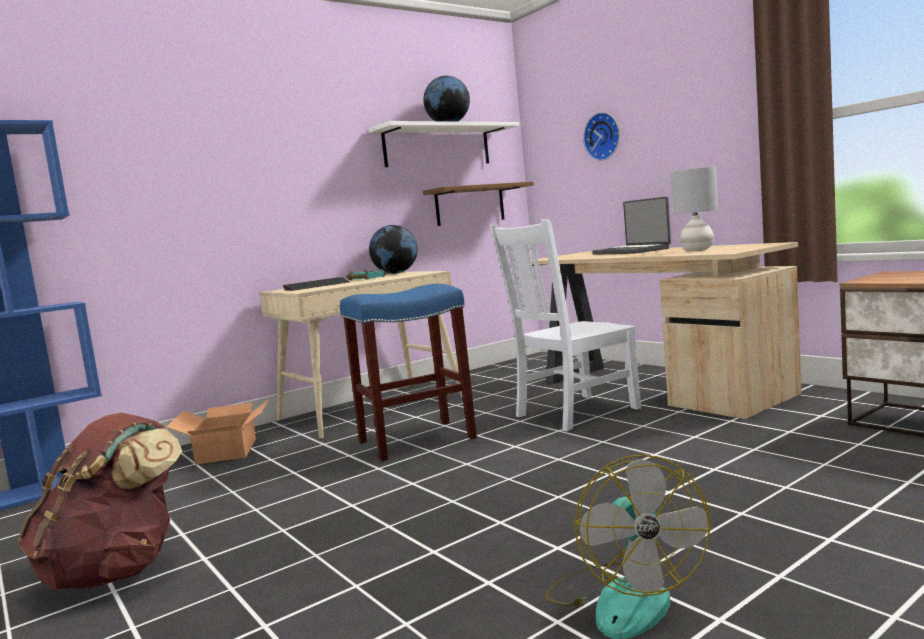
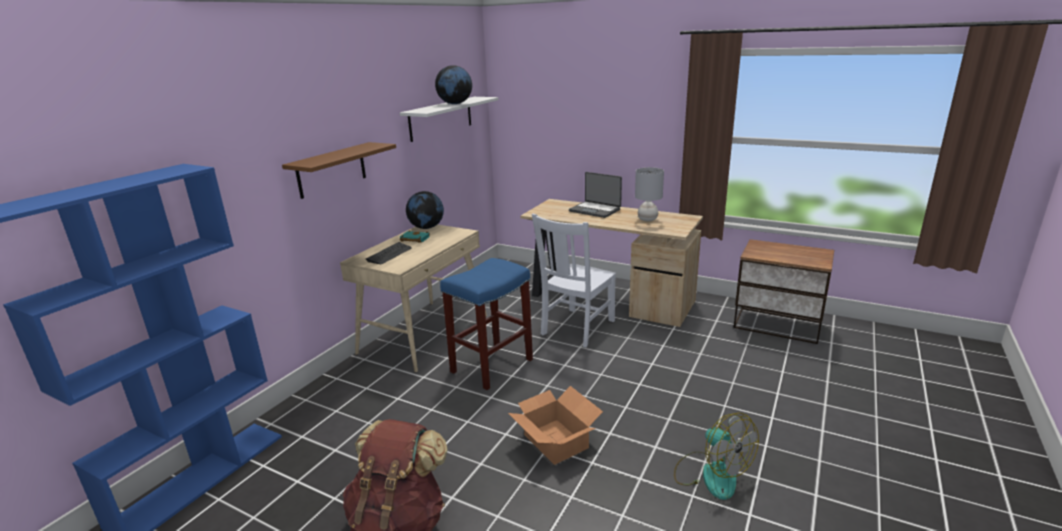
camera: 25 degrees left, 15 degrees up
cardboard box [166,398,270,465] -> cardboard box moved to [508,386,603,465]
brown shelf [423,181,534,226] -> brown shelf moved to [282,142,396,199]
wall clock [583,112,619,161] -> none

